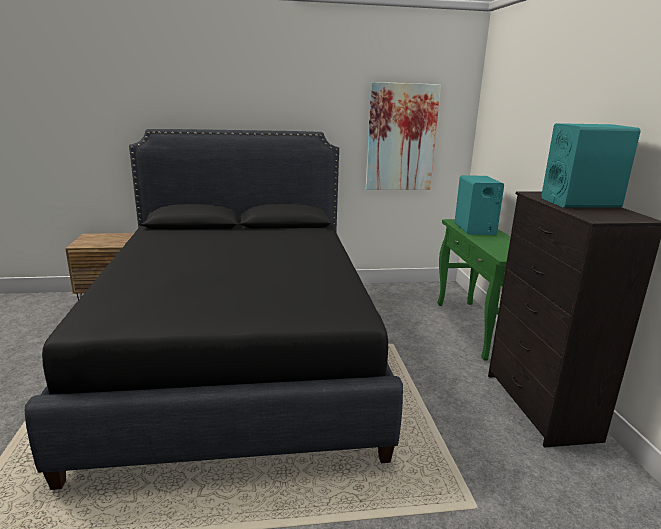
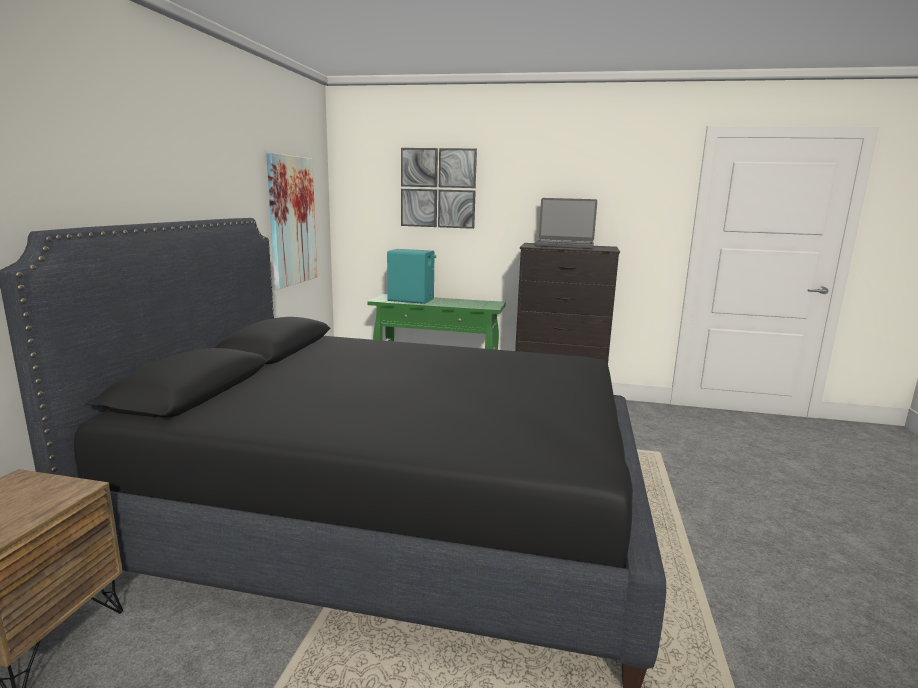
camera: 70 degrees left, 5 degrees down
turquoise speaker [541,123,641,208] -> laptop [534,198,597,249]
none -> picture [401,148,477,229]

